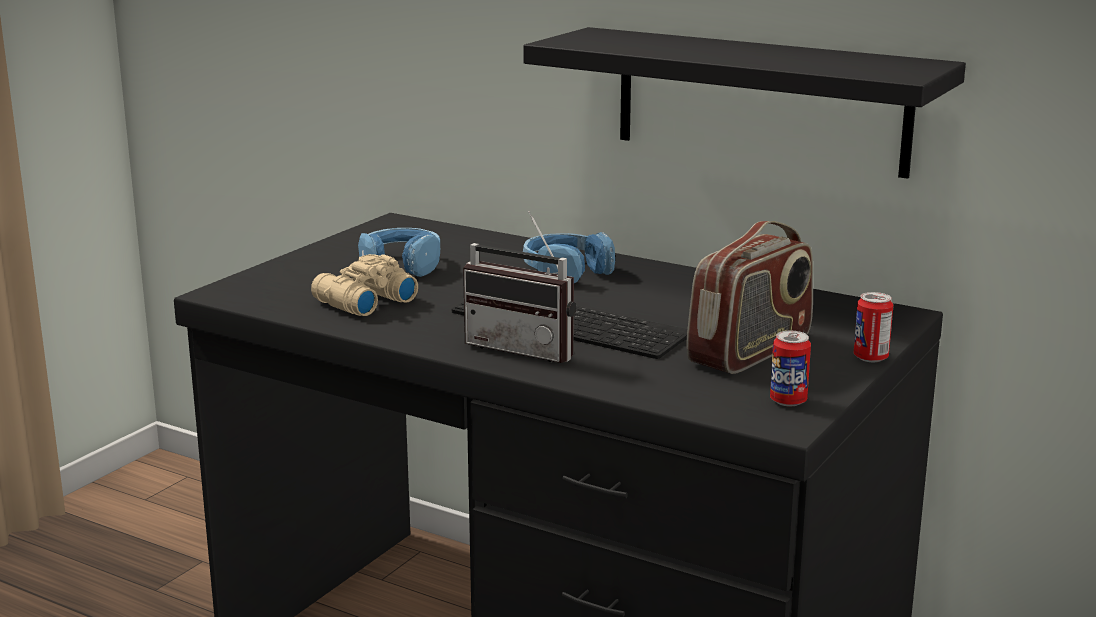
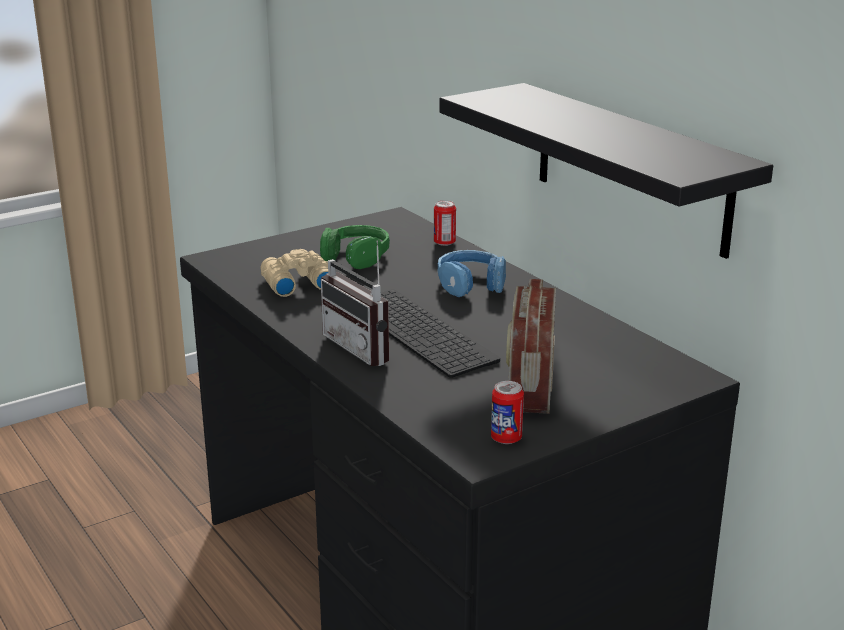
camera: 25 degrees right, 5 degrees up
blue headphones [358,228,440,277] -> green headphones [320,225,390,269]
radio [686,221,813,374] -> radio turned 120 degrees clockwise [506,279,556,414]
can [854,292,893,362] -> can moved to [434,200,456,246]

